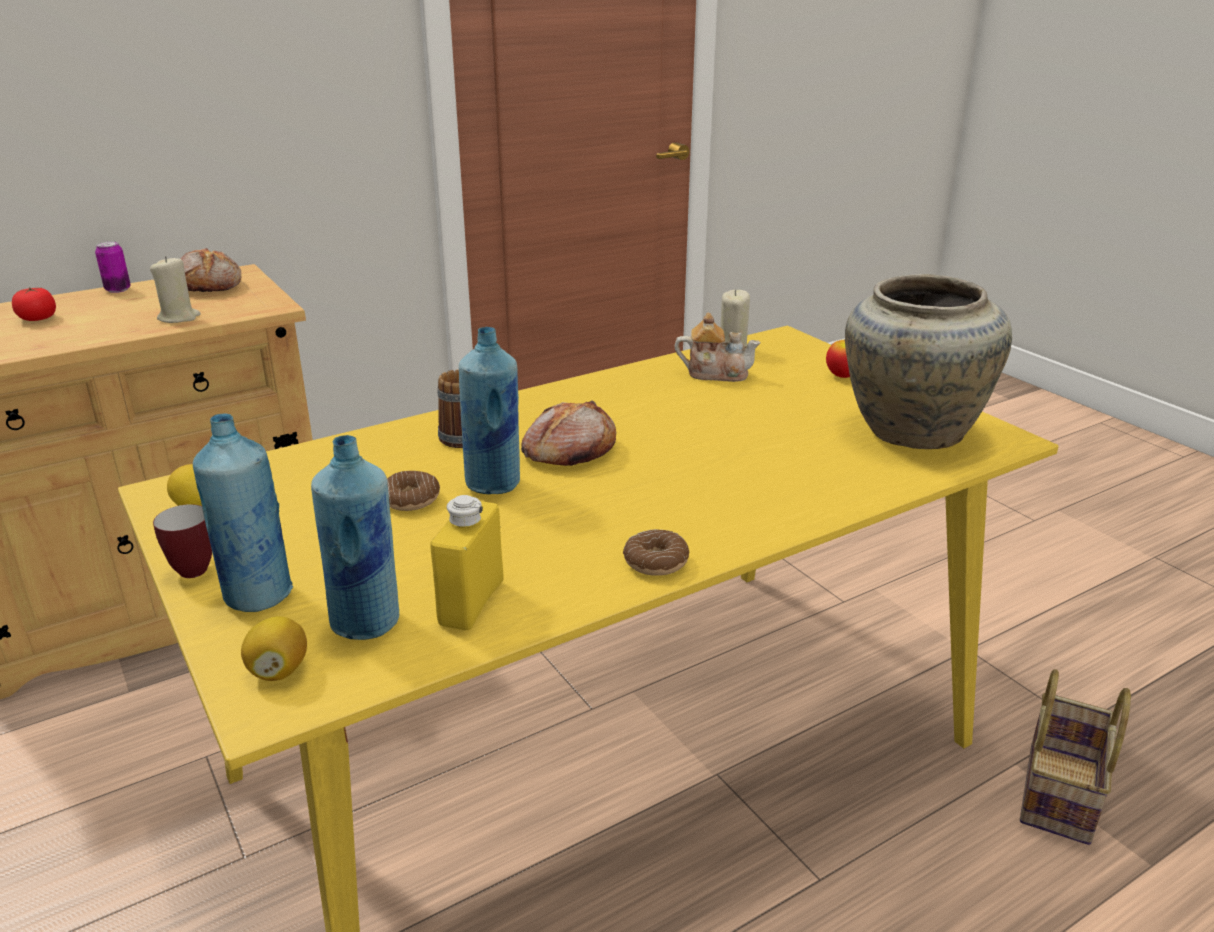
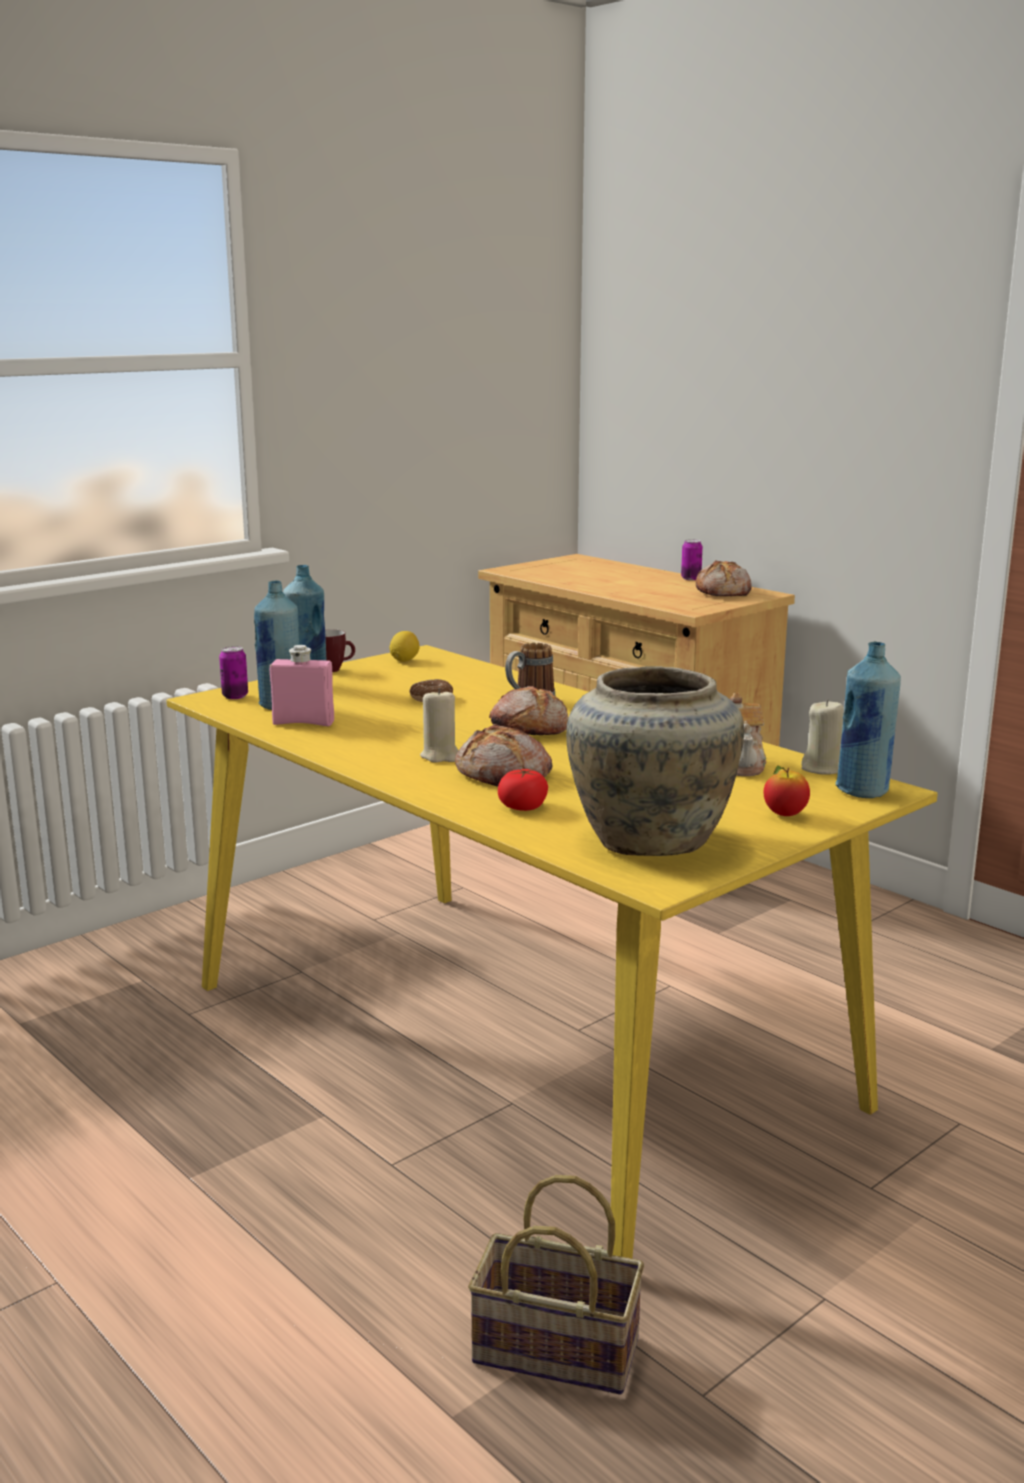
camera: 80 degrees right, 10 degrees down
tomato [12,287,56,321] -> tomato moved to [498,769,548,811]
beige candle [150,256,201,323] -> beige candle moved to [420,688,458,763]
lemon [241,616,307,681] -> can [219,646,248,699]
yellow bottle [431,495,504,630] -> pink bottle [270,645,334,726]
blue bottle [459,327,520,494] -> blue bottle moved to [836,641,901,798]
donut [623,529,689,576] -> none
none -> bread [455,724,552,787]

